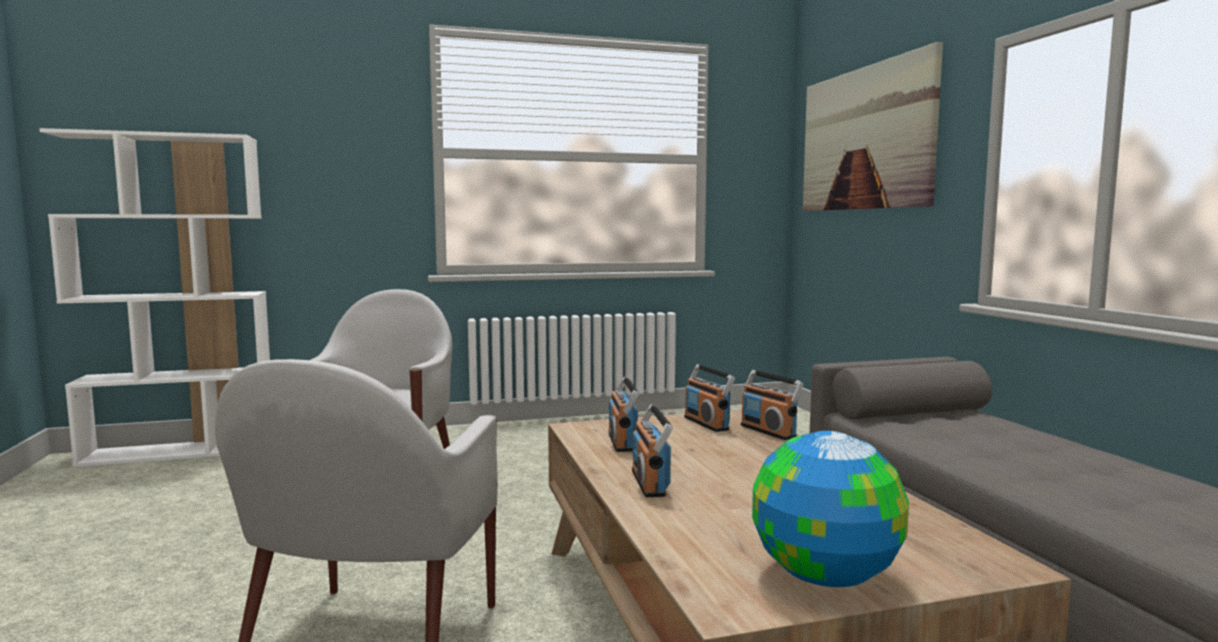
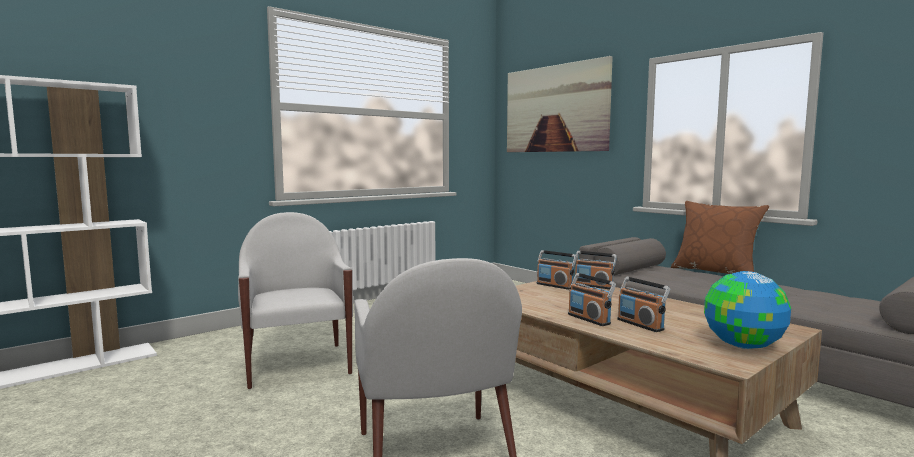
camera: 25 degrees left, 0 degrees up
radio [608,377,639,452] -> radio moved to [617,276,670,332]
none -> brown pillow [671,201,769,274]

